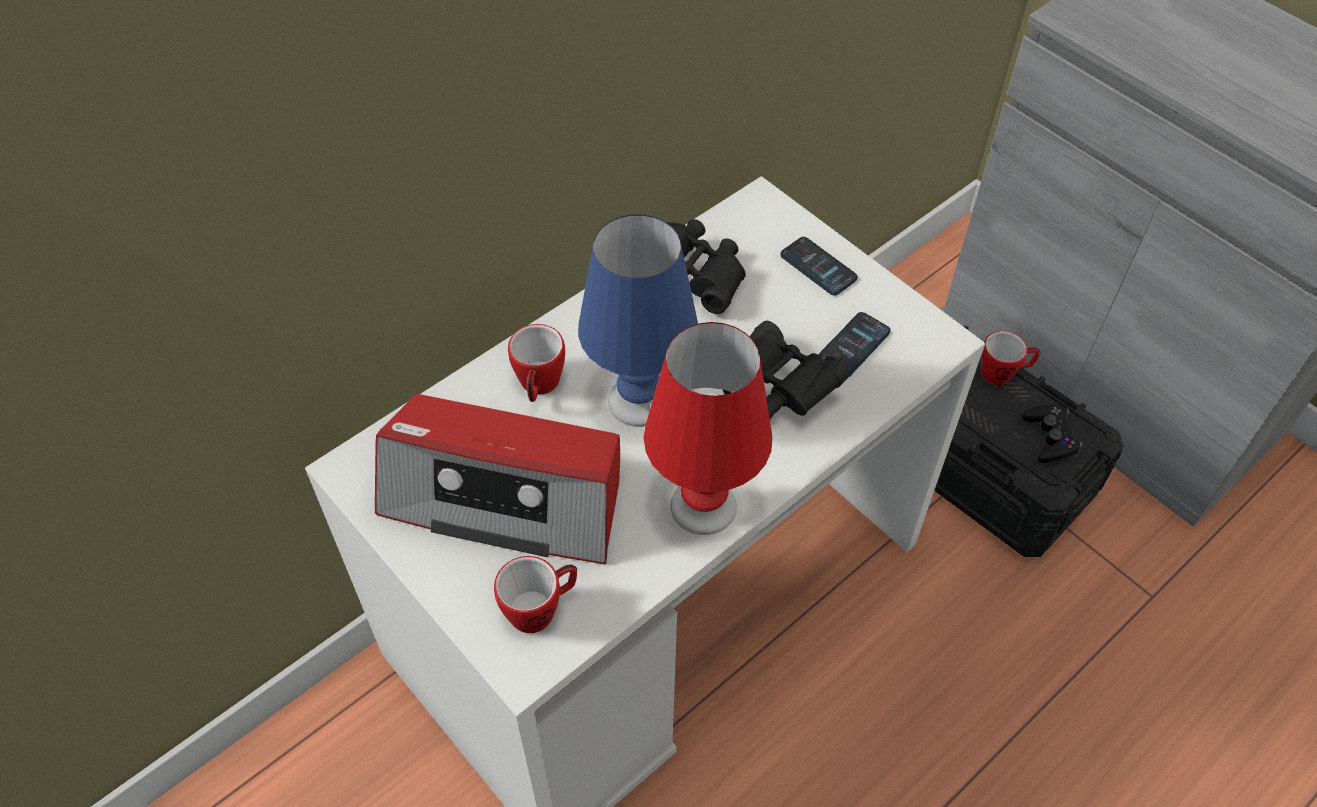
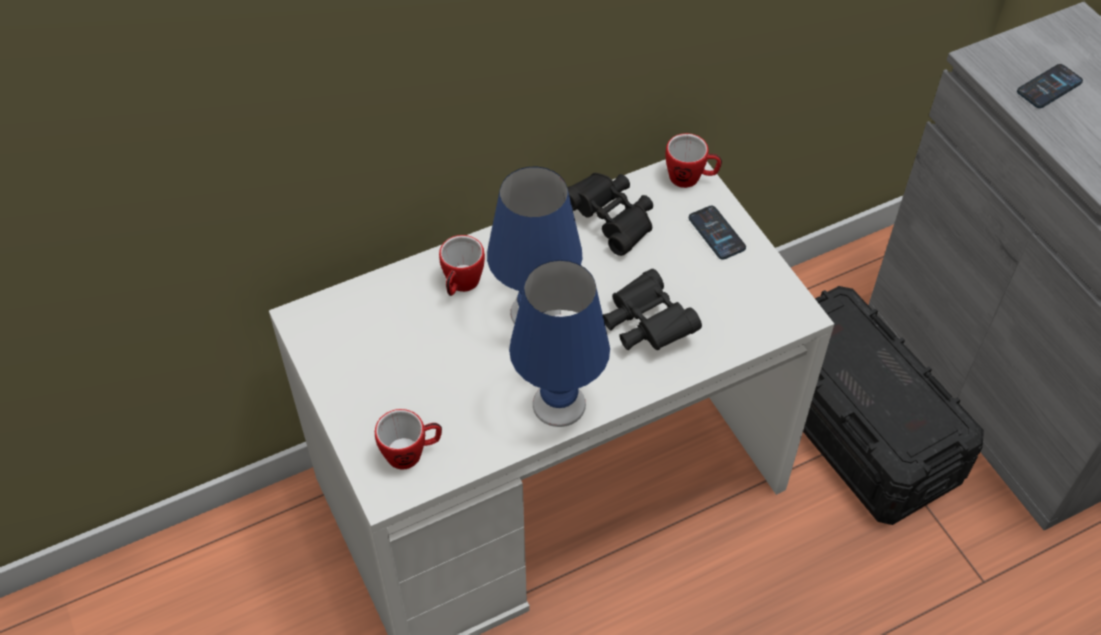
camera: 15 degrees right, 0 degrees up
radio [375,394,620,564] -> none
red table lamp [643,322,773,535] -> blue table lamp [509,260,610,427]
phone [818,312,890,377] -> phone moved to [1017,64,1083,108]
mug [981,331,1040,385] -> mug moved to [665,133,722,188]
black game controller [1022,405,1082,463] -> none

